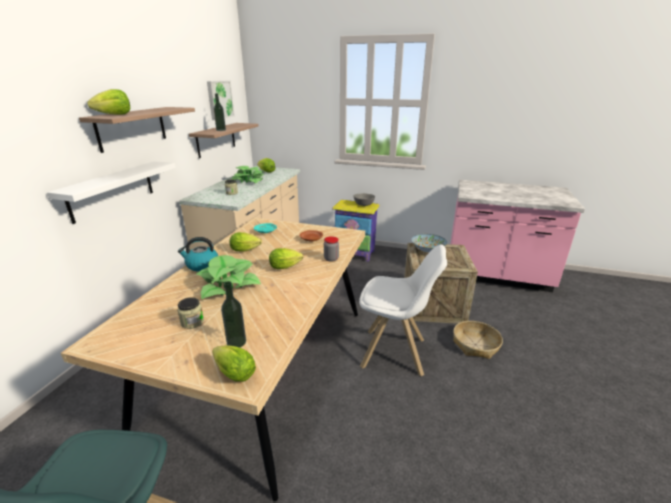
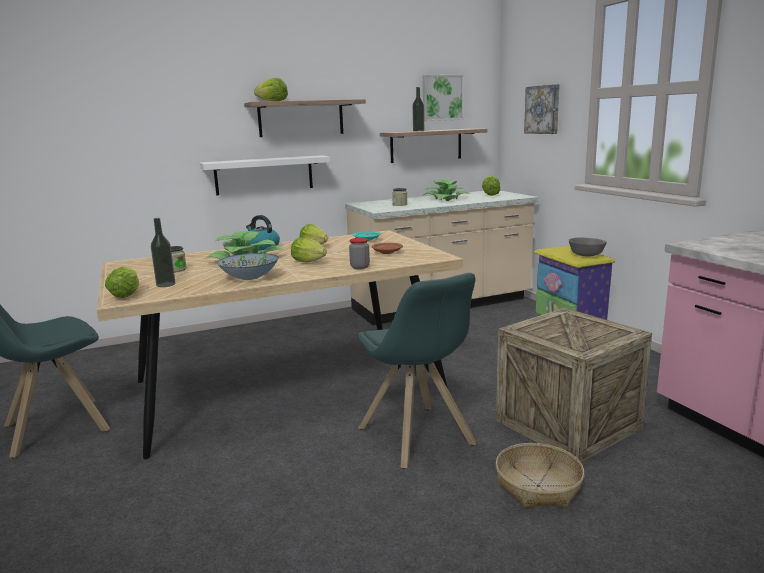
camera: 50 degrees right, 10 degrees down
white chair [359,244,447,376] -> turquoise chair [357,273,476,469]
bowl [411,234,447,252] -> bowl moved to [217,253,279,280]
none -> picture [524,84,560,134]

